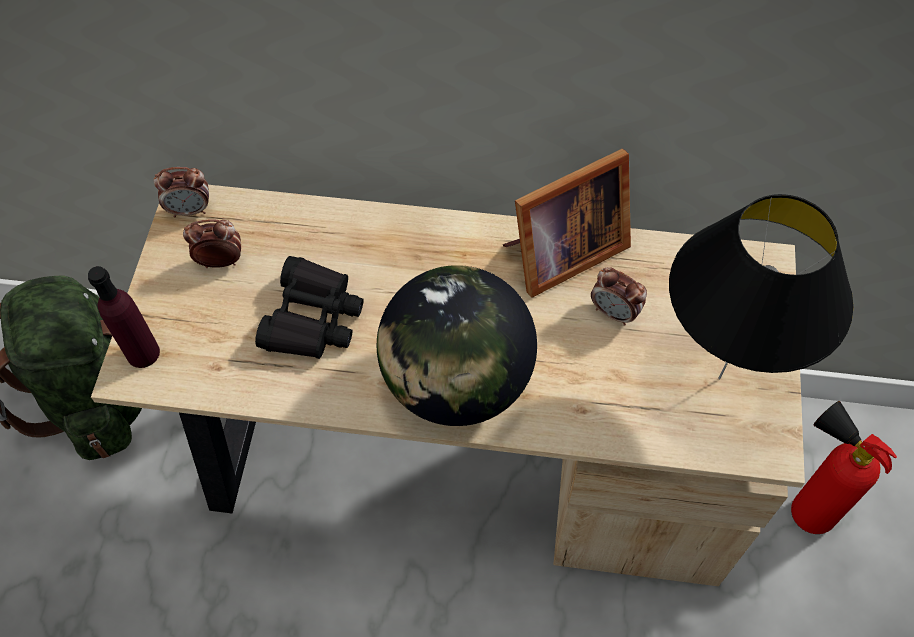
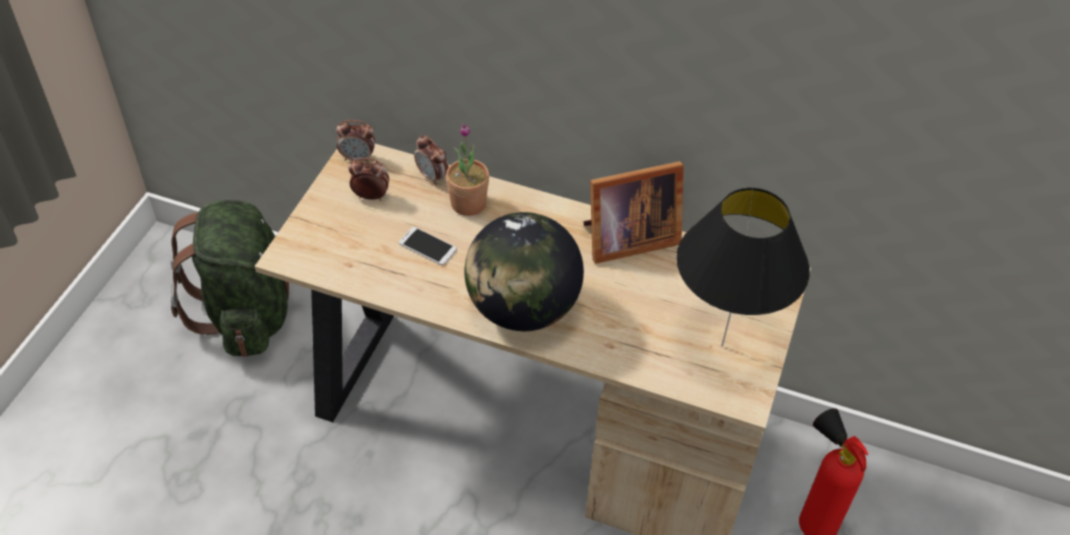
camera: 10 degrees right, 10 degrees down
purple bottle [88,266,160,368] -> none
black binoculars [255,256,364,359] -> phone [399,227,457,265]
alarm clock [591,267,647,326] -> alarm clock moved to [414,135,449,185]
none -> potted plant [446,123,489,216]

